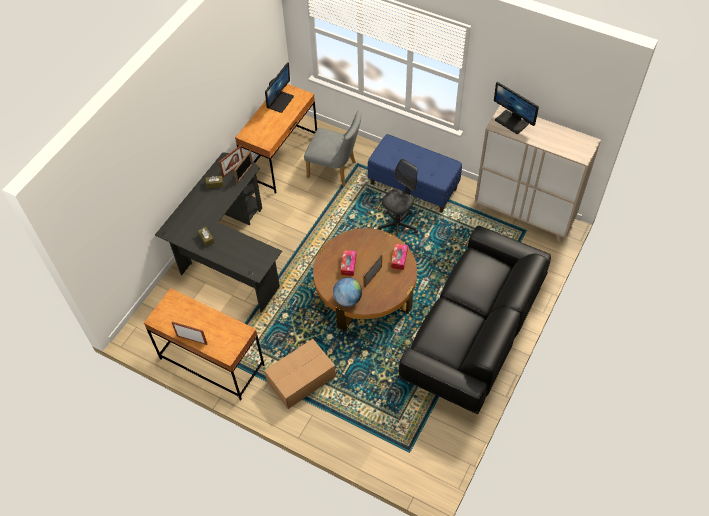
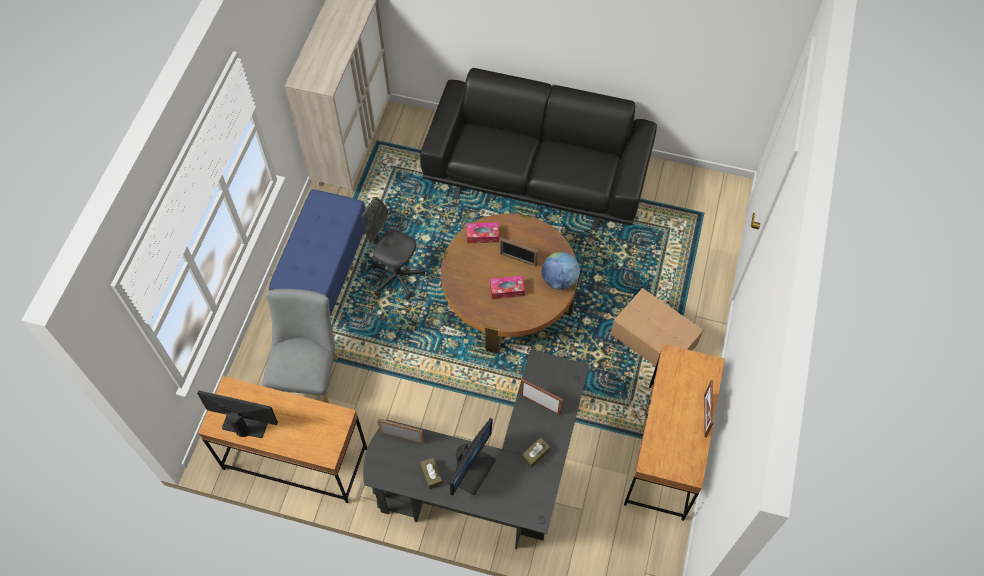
camera: 105 degrees left, 5 degrees up
picture frame [219,145,243,178] -> picture frame moved to [521,379,563,415]
monitor [494,82,539,134] -> monitor moved to [450,418,496,496]

